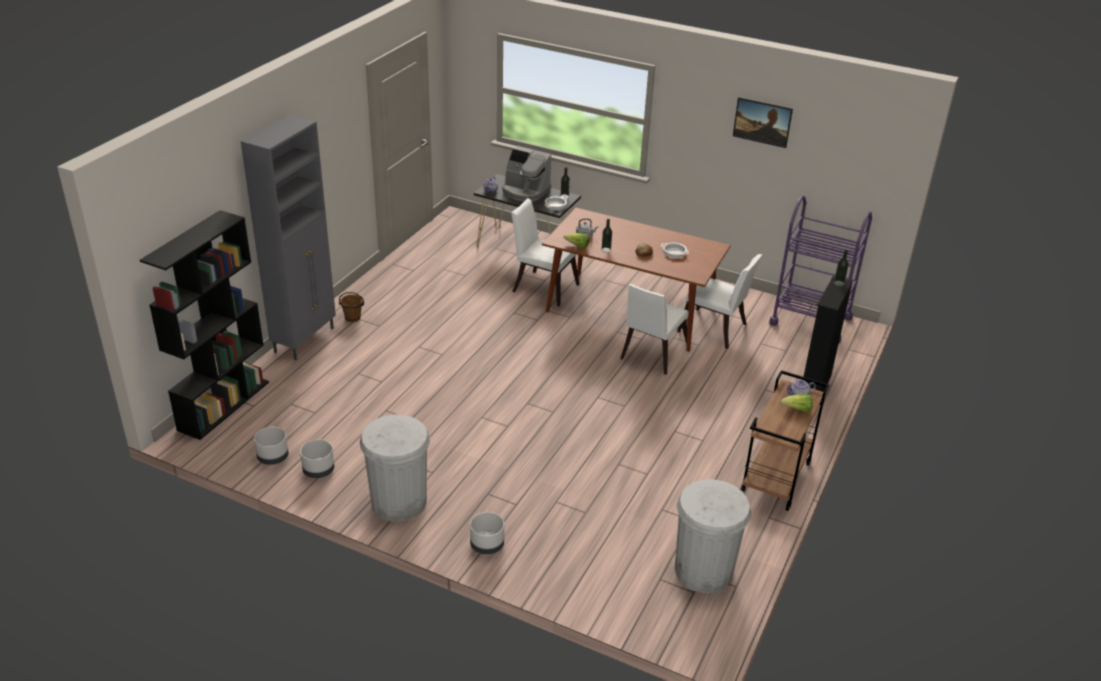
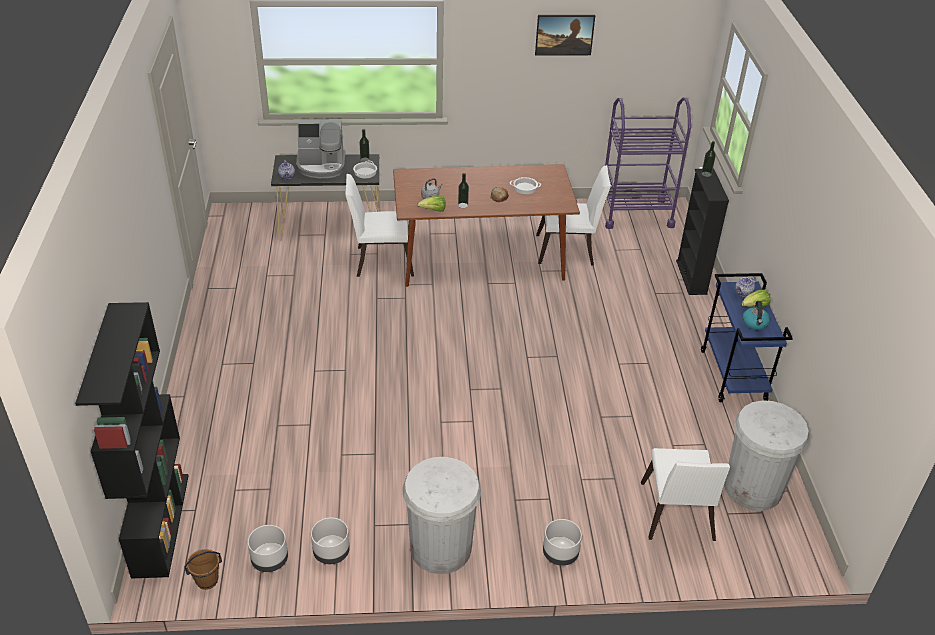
camera: 30 degrees left, 5 degrees up
grey cabinet [241,115,336,360] -> none
brown bucket [339,292,364,322] -> brown bucket moved to [185,549,222,590]
white chair [620,284,691,375] -> white chair moved to [641,448,730,541]
brown cart [740,370,829,511] -> blue cart [701,273,793,402]
none -> kettle [743,301,770,330]

